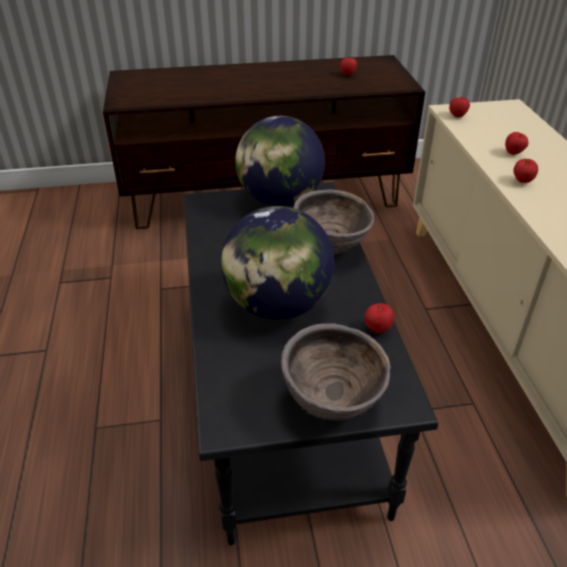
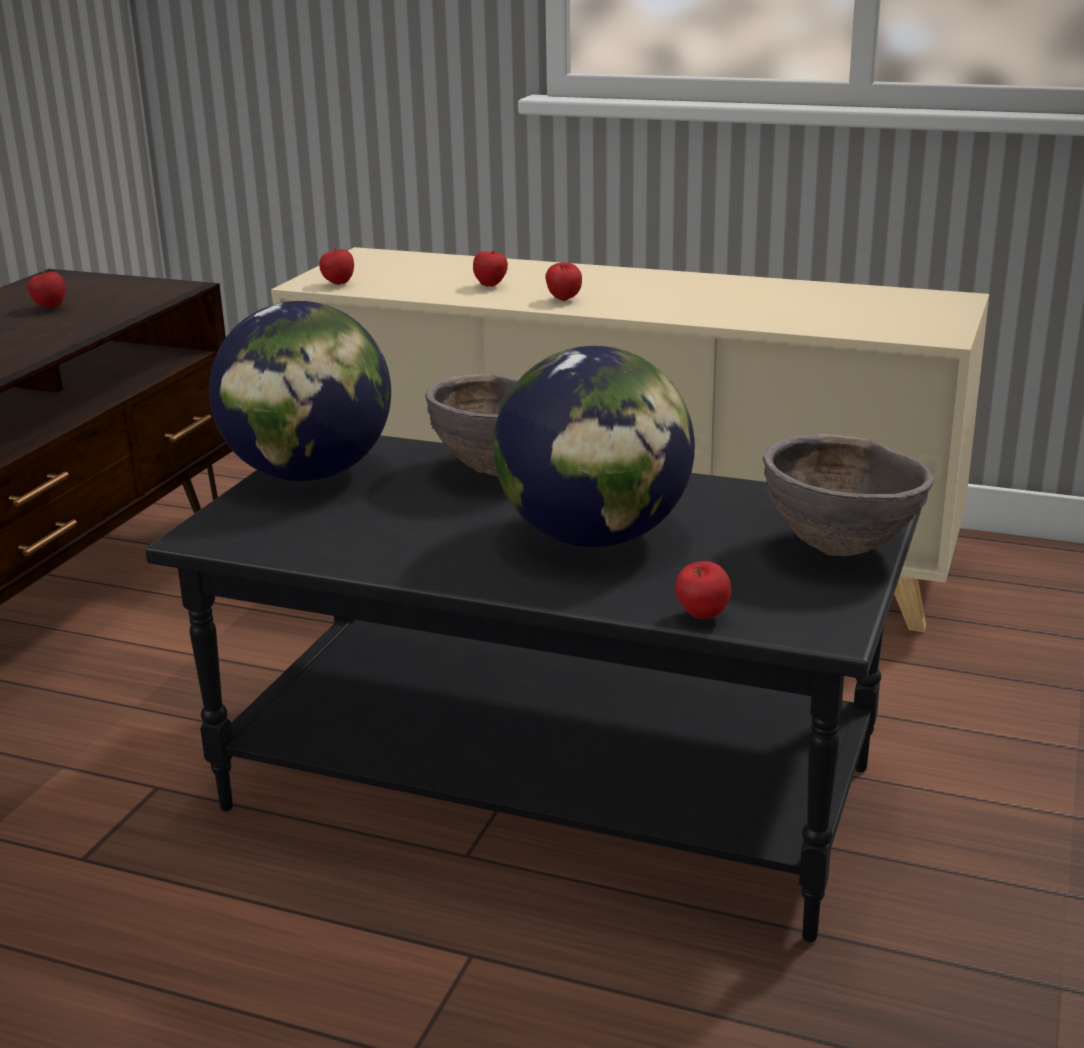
camera: 60 degrees left, 15 degrees down
apple [365,303,394,333] -> apple moved to [675,561,731,619]

